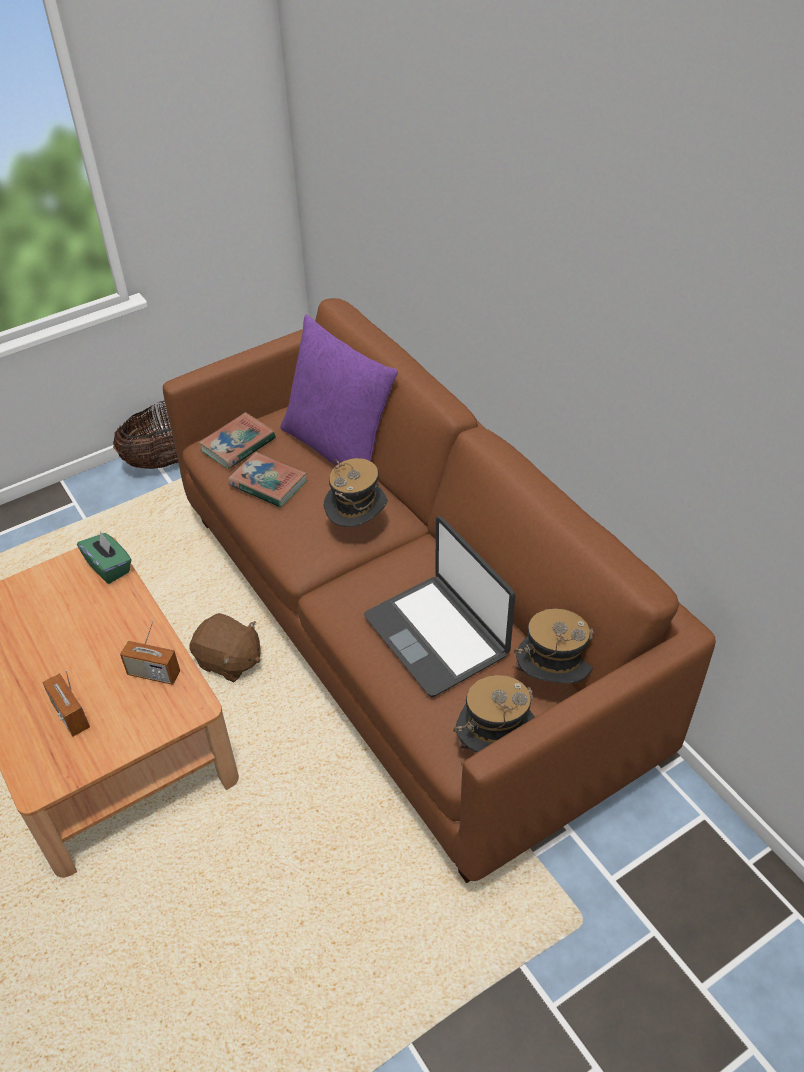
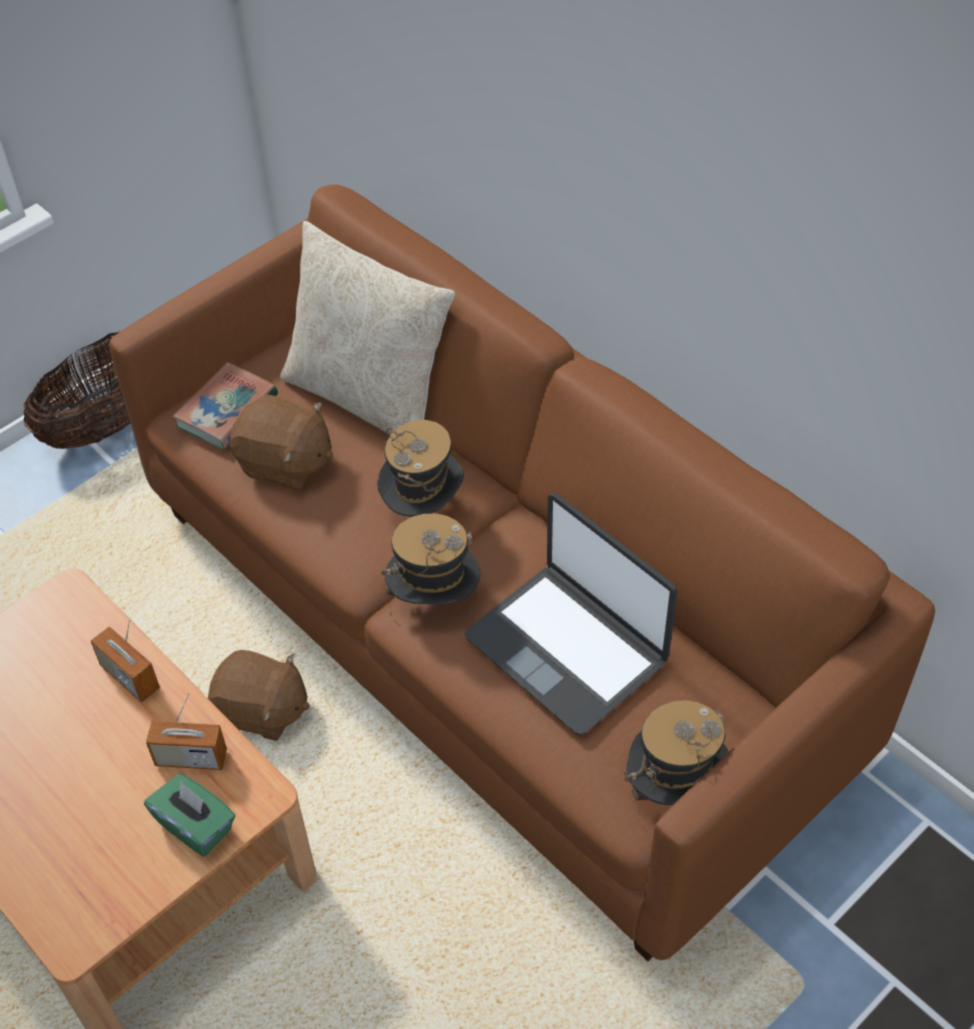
camera: 10 degrees left, 5 degrees up
radio [42,670,90,736] -> radio moved to [91,619,160,702]
green tissue box [77,531,131,584] -> green tissue box moved to [144,774,236,857]
book [228,452,307,508] -> brown plush toy [230,395,333,491]
purple pillow [280,315,398,466] -> beige pillow [280,221,455,435]
hat [514,608,594,683] -> hat moved to [381,513,481,616]

